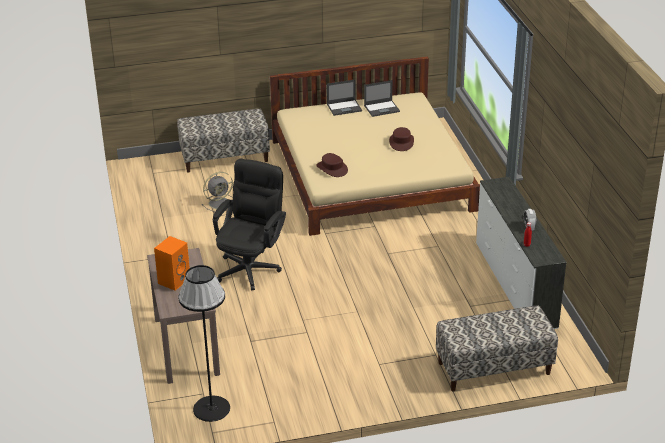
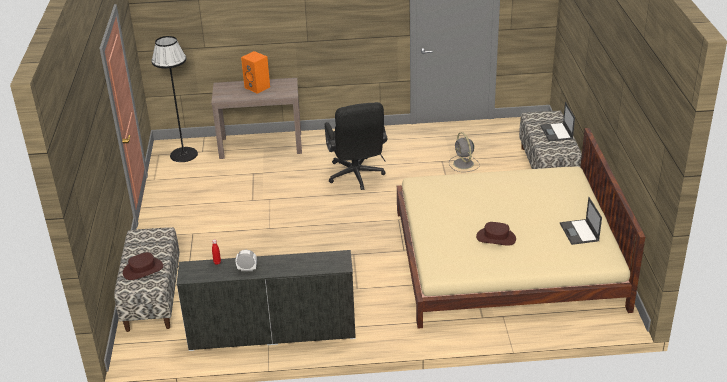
camera: 100 degrees right, 0 degrees up
black office chair [213,159,286,291] -> black office chair turned 45 degrees clockwise [324,102,387,190]
brown hat [316,153,348,177] -> brown hat moved to [123,252,163,280]
laptop [327,80,362,116] -> laptop moved to [540,102,575,141]

